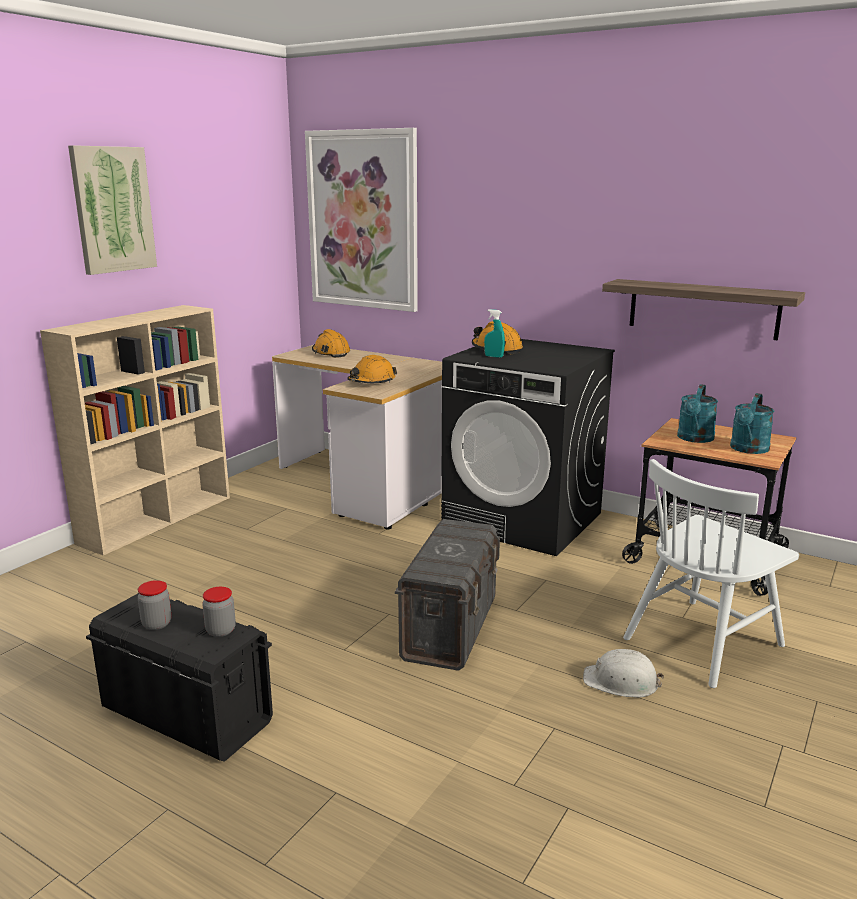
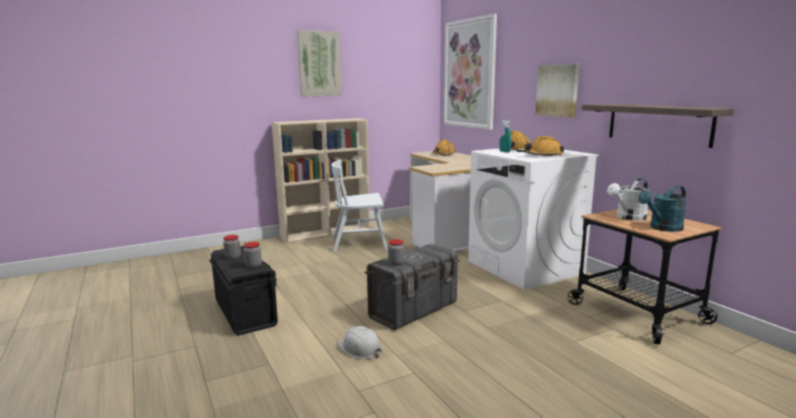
camera: 30 degrees right, 5 degrees down
orange hard hat [347,355,397,383] -> orange hard hat moved to [524,136,564,157]
black washing machine [441,339,615,556] -> white washing machine [468,148,599,290]
white hard hat [583,649,664,698] -> white hard hat moved to [337,326,382,359]
white chair [623,459,799,688] -> white chair moved to [331,160,387,253]
turquoise watering can [677,384,718,443] -> white watering can [607,178,650,221]
none -> jar [388,239,404,266]
none -> picture [535,64,580,118]

